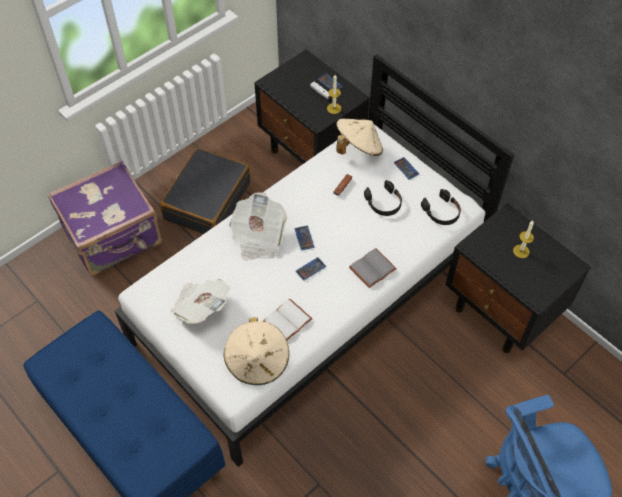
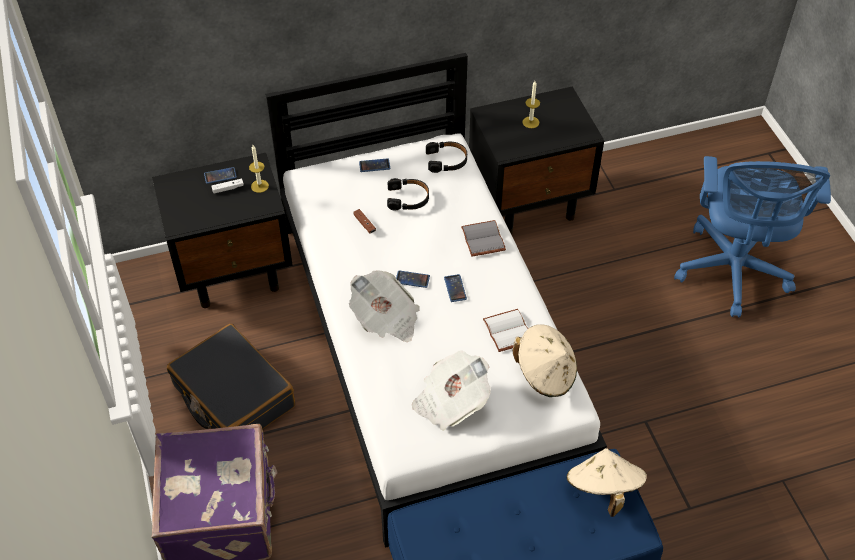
camera: 65 degrees left, 5 degrees down
beige hat [336,119,383,156] -> beige hat moved to [566,448,647,517]

